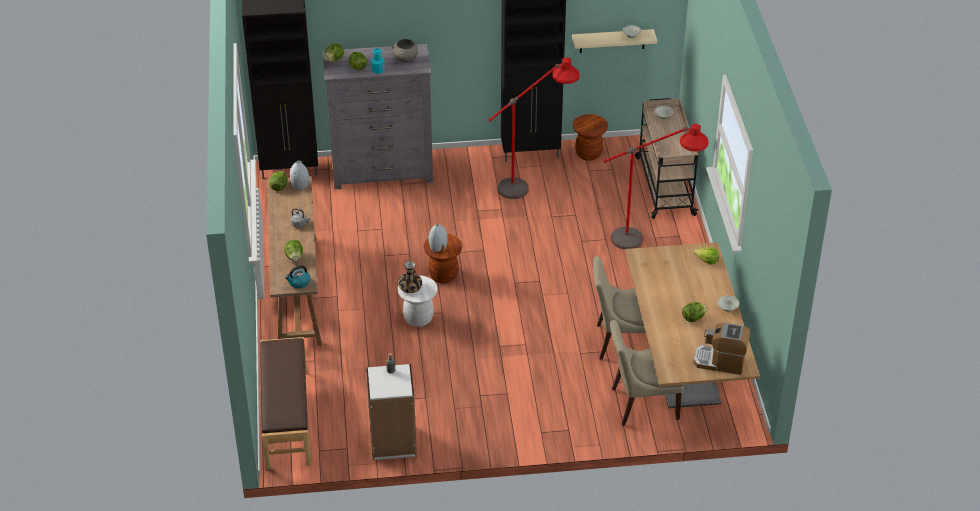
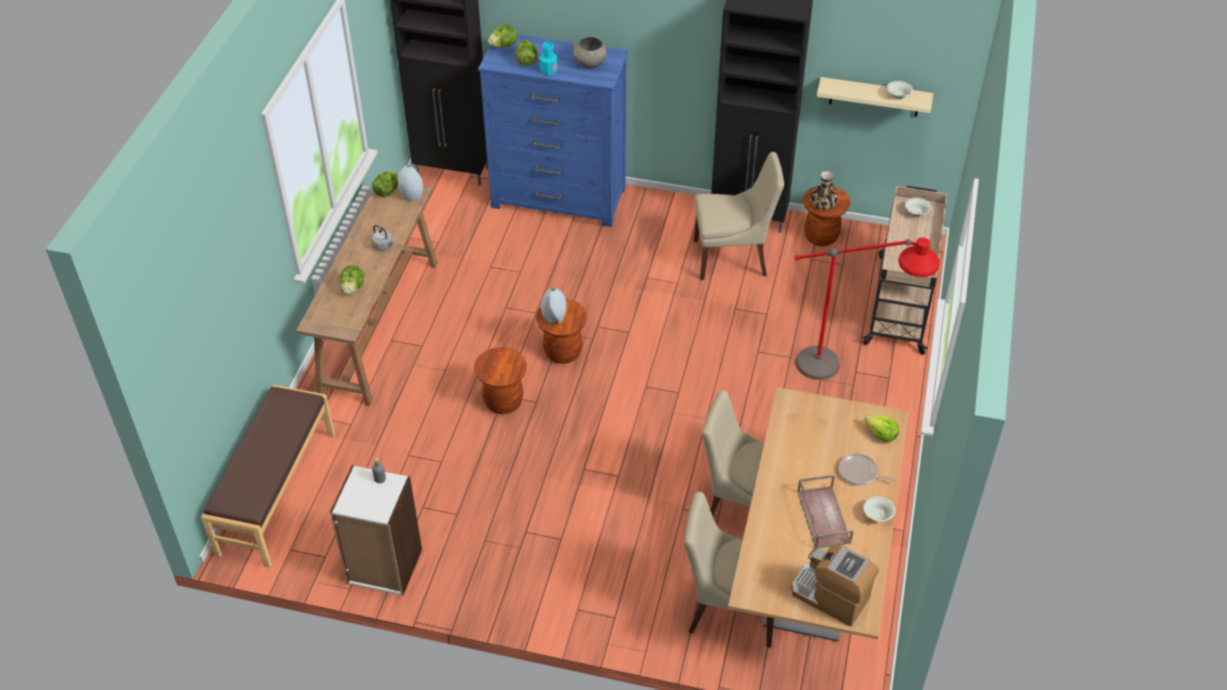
camera: 20 degrees right, 5 degrees up
kettle [285,265,310,288] -> none
grey dresser [323,44,433,189] -> blue dresser [478,34,628,227]
vase [398,261,422,293] -> vase moved to [810,171,838,210]
white stool [398,275,437,327] -> brown stool [474,347,527,414]
red floor lamp [488,57,580,199] -> beige chair [694,152,784,280]
lettuce [682,302,707,322] -> brown tray [797,475,853,549]
none -> frying pan [839,453,896,485]

